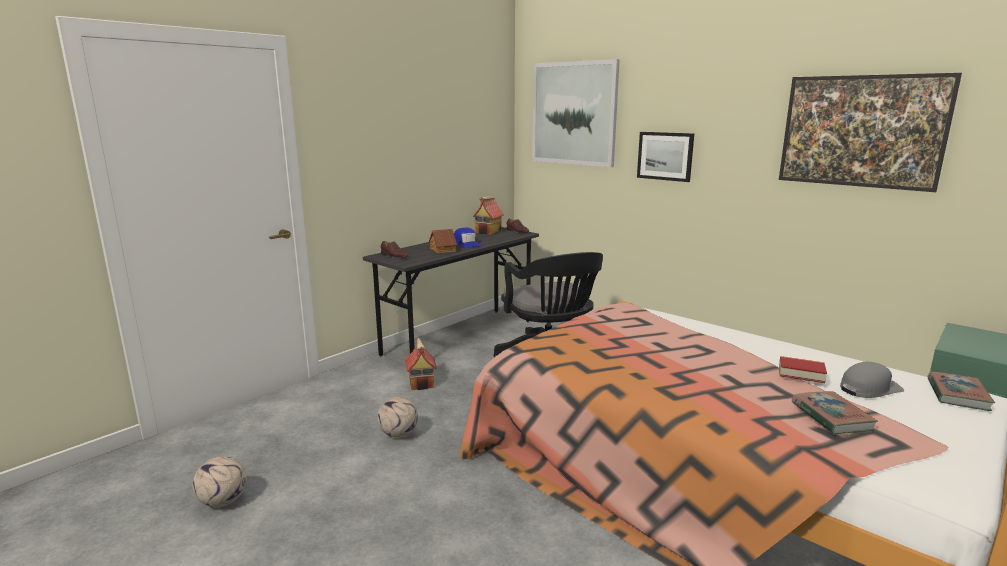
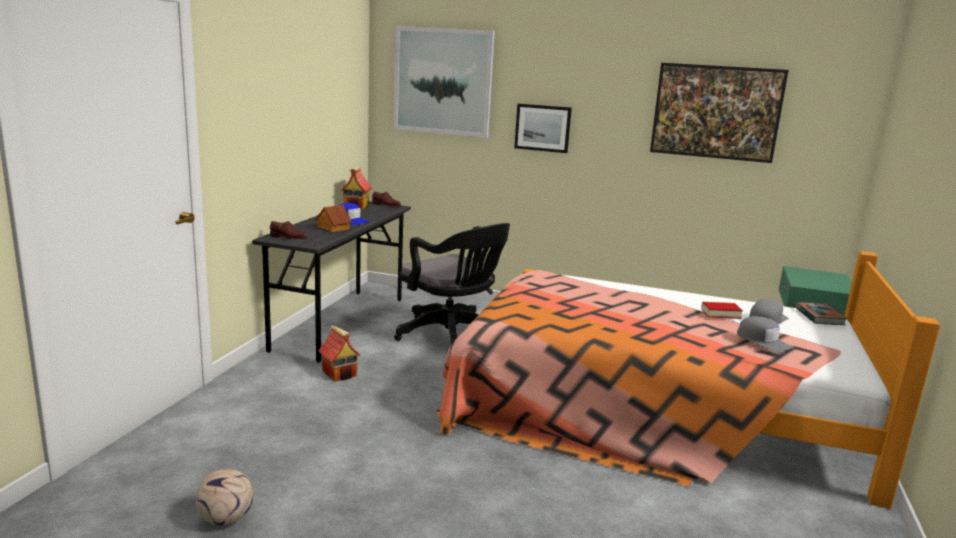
camera: 25 degrees left, 0 degrees up
football [377,397,418,438] -> none
book [792,391,878,434] -> grey cap [737,316,793,353]

